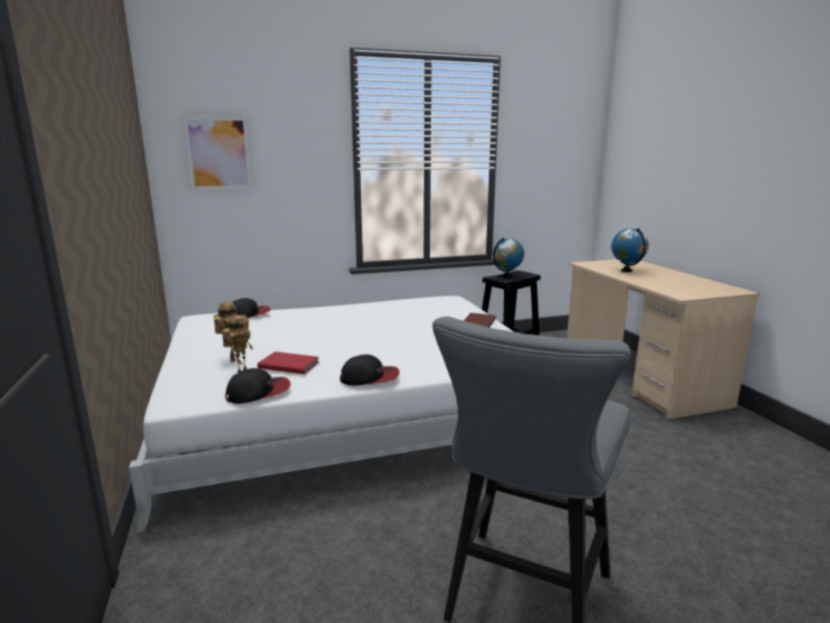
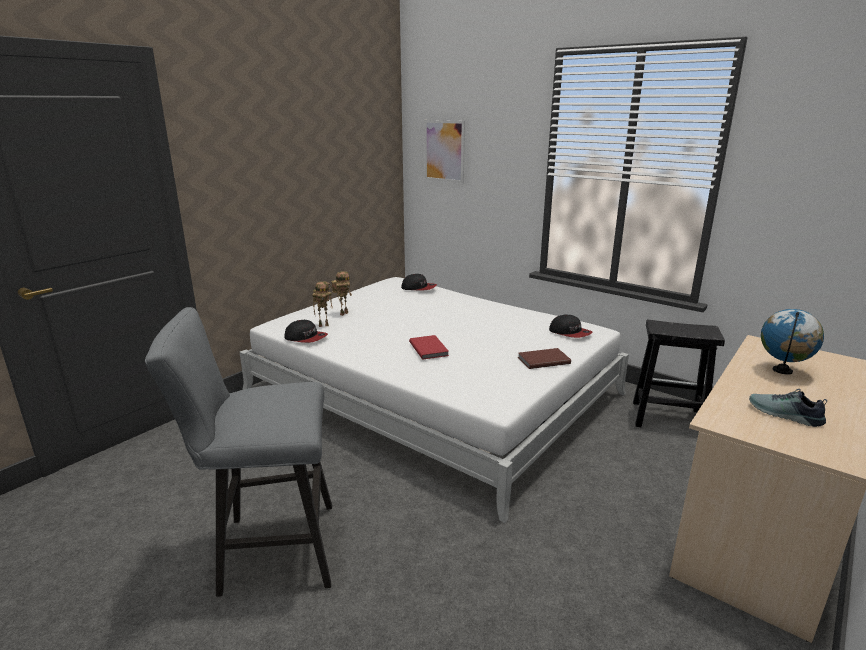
camera: 55 degrees right, 5 degrees up
red book [257,352,319,374] -> red book moved to [409,335,449,360]
cap [340,355,399,386] -> cap moved to [549,315,593,338]
globe [493,238,524,278] -> none
none -> shoe [749,389,827,427]

